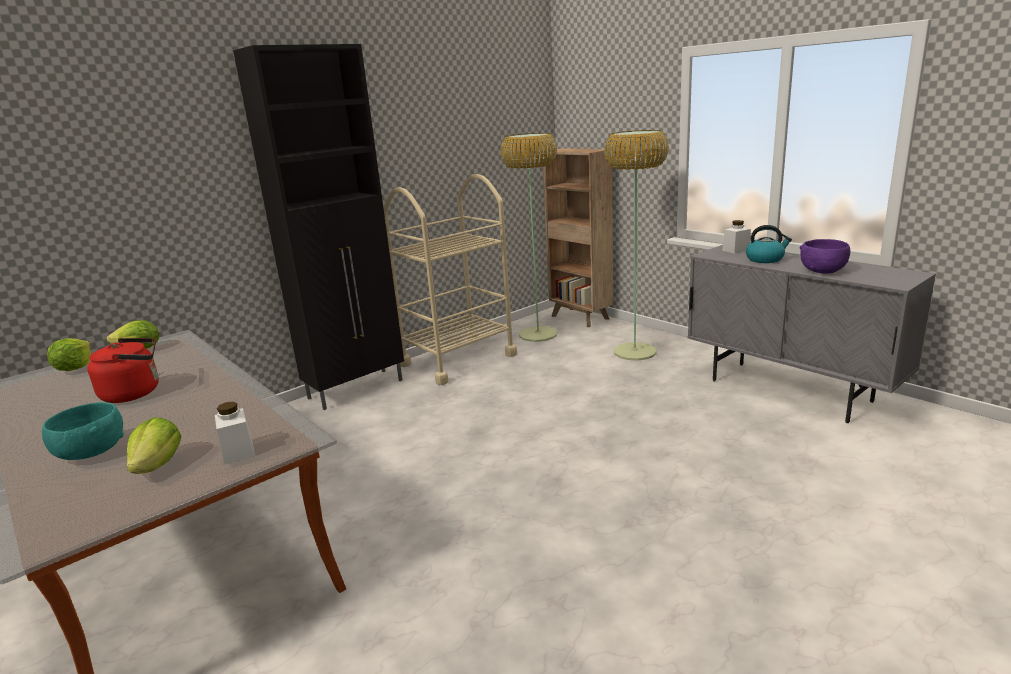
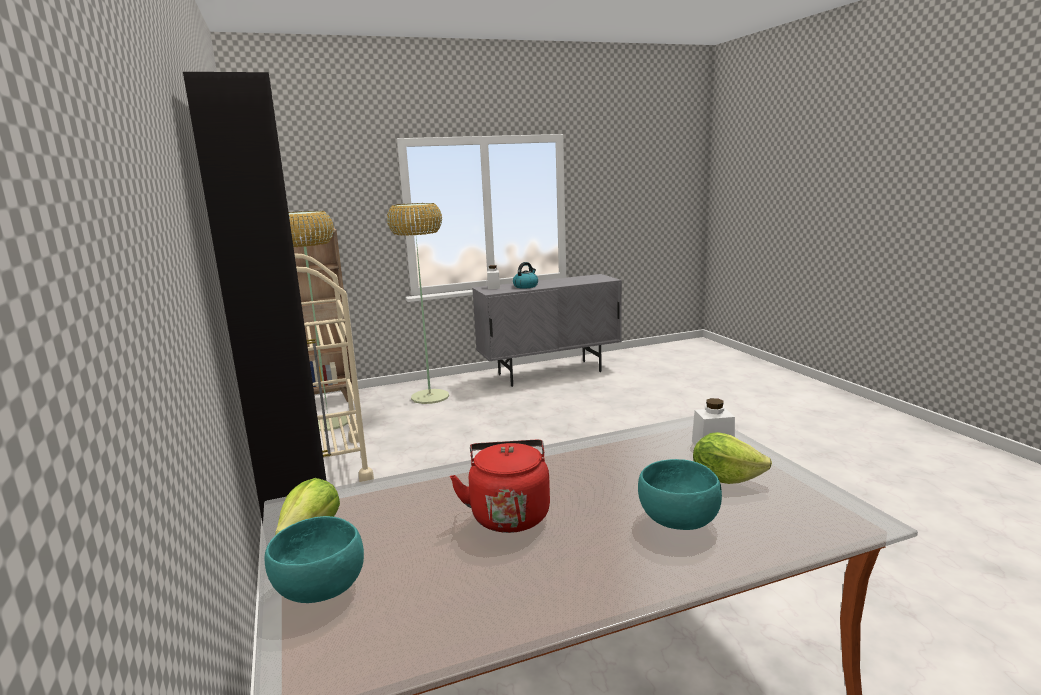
camera: 70 degrees left, 5 degrees down
lettuce [47,338,91,371] -> turquoise bowl [264,516,364,603]
purple bowl [800,239,850,274] -> none

